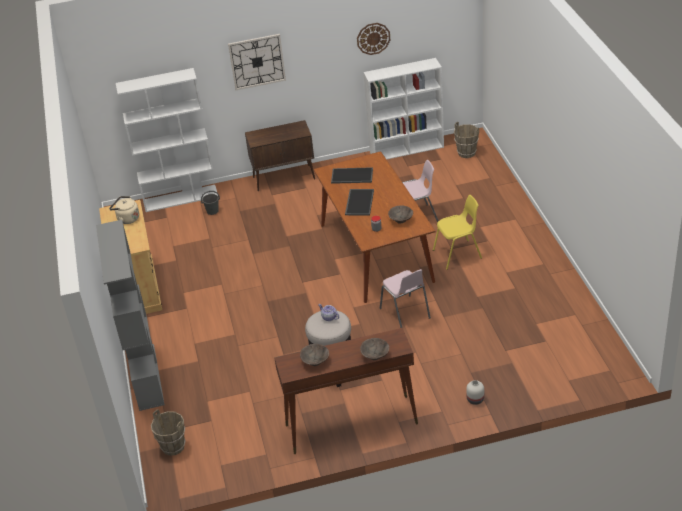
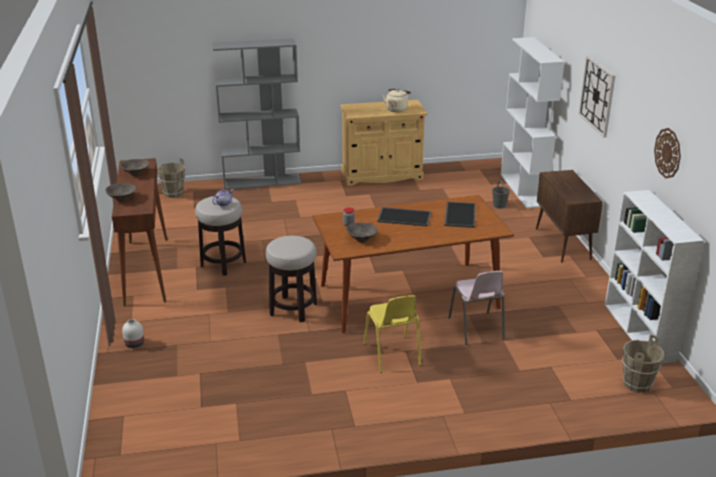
camera: 90 degrees right, 10 degrees down
pink chair [380,269,431,328] -> stool [265,236,317,322]

